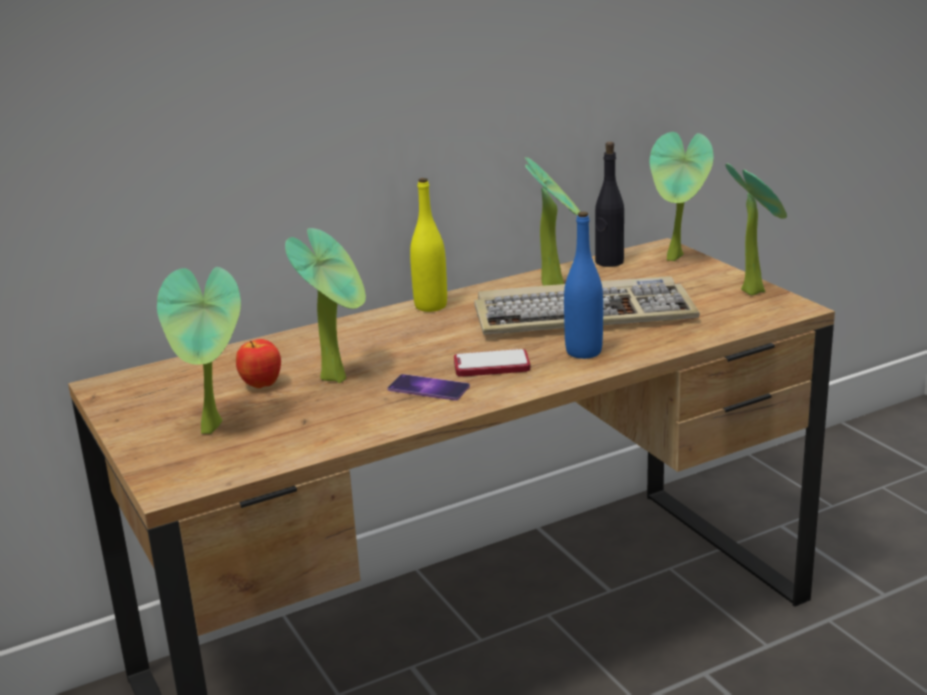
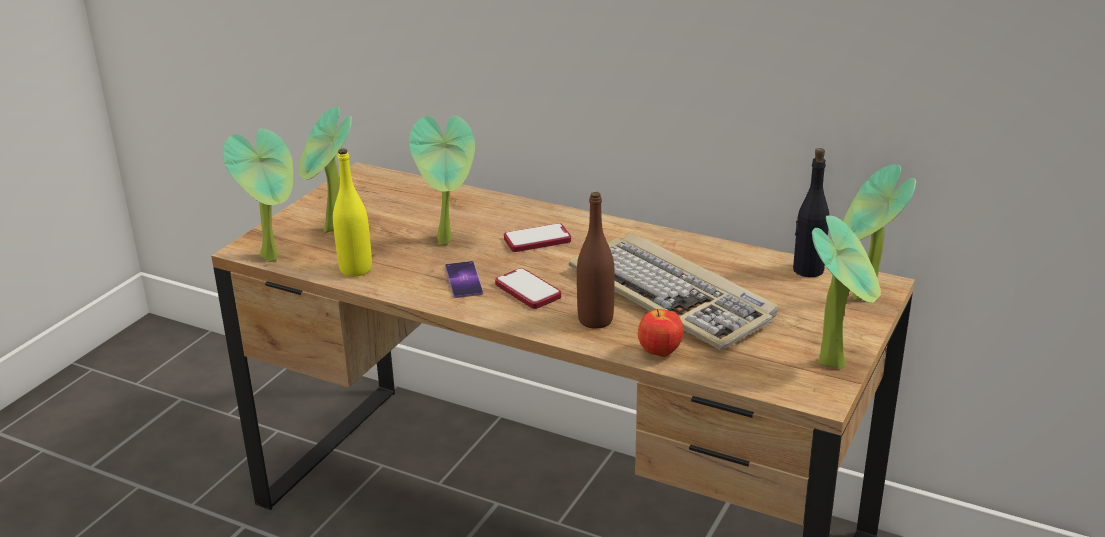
camera: 55 degrees right, 5 degrees up
apple [236,339,281,388] -> apple moved to [638,309,683,357]
yellow bottle [410,178,447,312] -> yellow bottle moved to [333,149,372,277]
potted plant [525,157,580,286] -> potted plant moved to [223,128,293,262]
blue bottle [564,212,603,359] -> brown bottle [577,192,615,329]
none -> phone [504,223,571,252]

